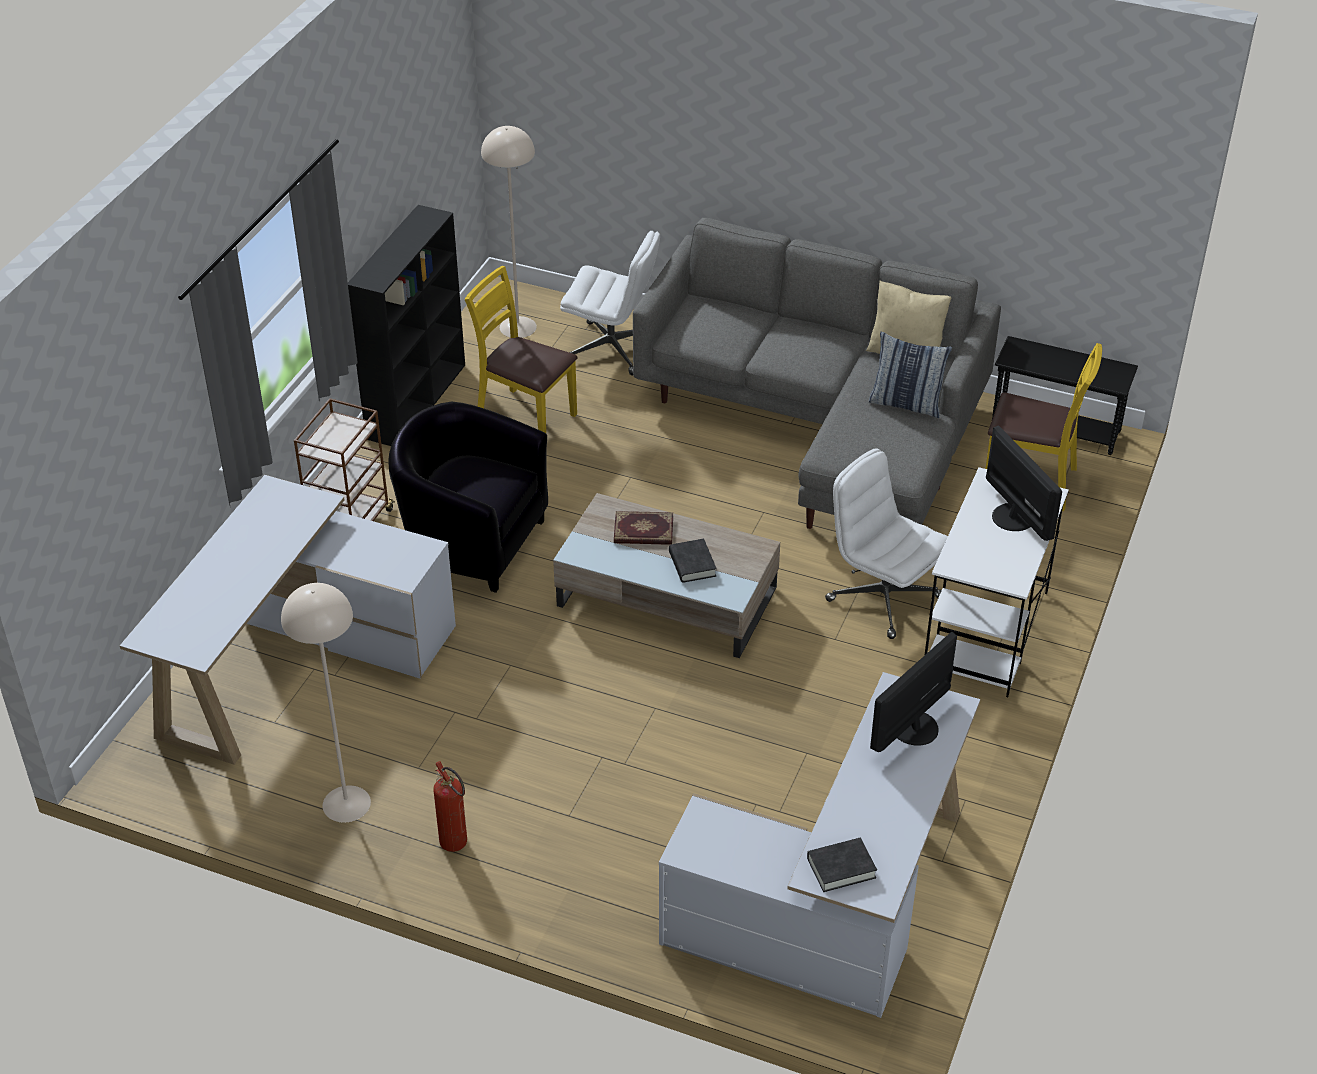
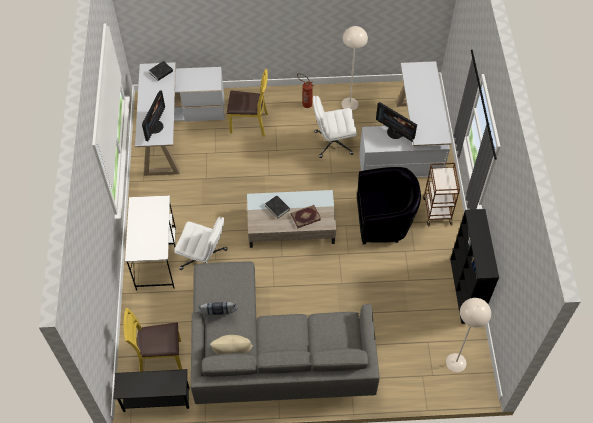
camera: 155 degrees right, 15 degrees up
yellow chair [465,266,578,433] -> yellow chair moved to [227,69,268,137]
white office chair [560,231,660,376] -> white office chair moved to [313,96,357,158]
monitor [986,426,1062,541] -> monitor moved to [376,102,417,142]

